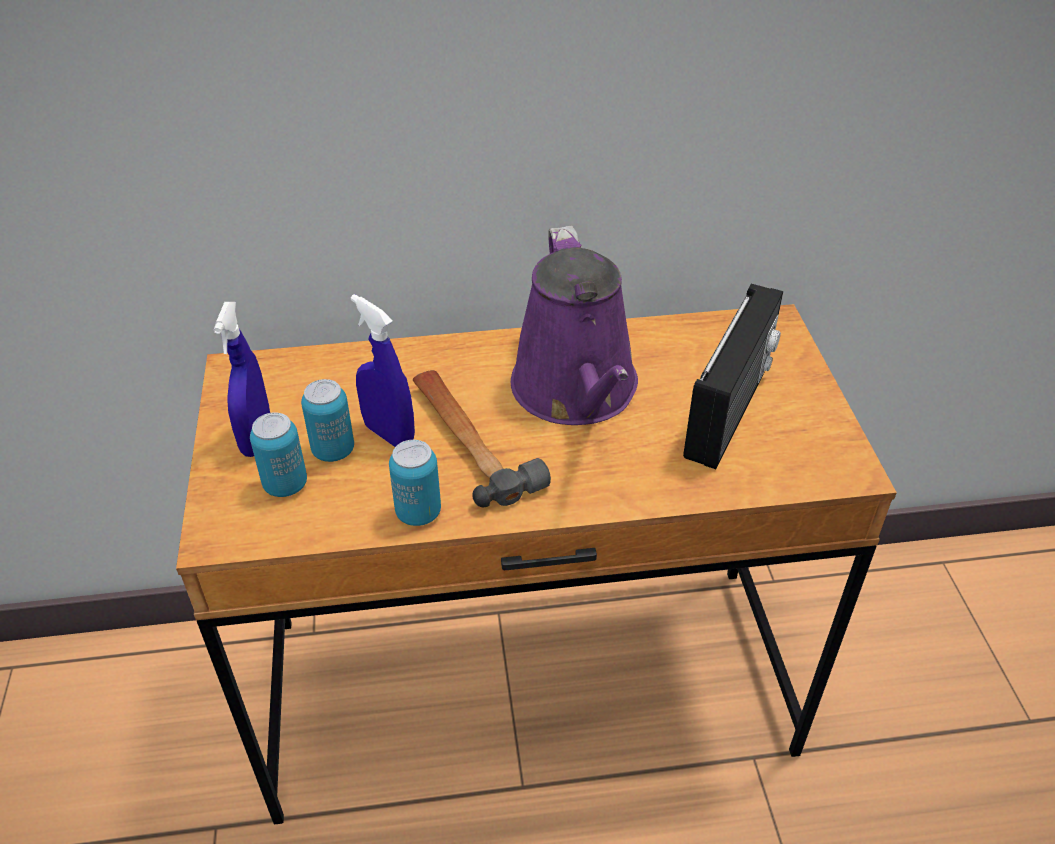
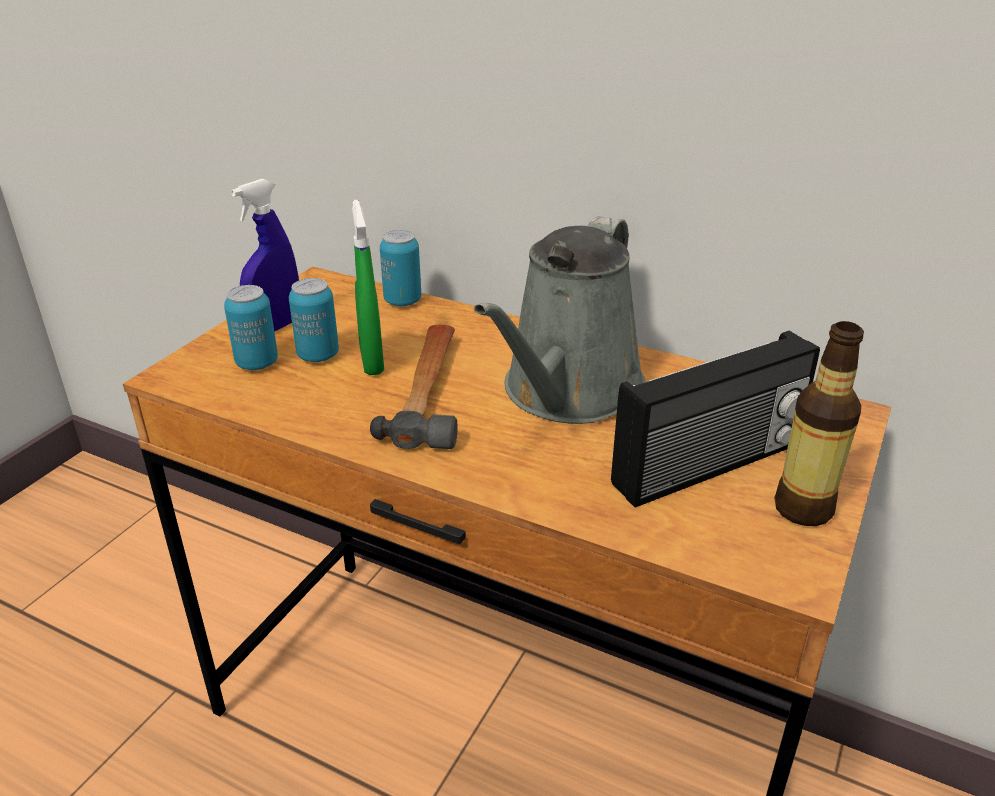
camera: 35 degrees right, 10 degrees down
blue spray bottle [351,294,415,447] -> green spray bottle [352,200,384,375]
can [389,440,441,526] -> can moved to [380,230,421,306]
purple watering can [511,226,638,425] -> grey watering can [474,216,646,424]
none -> bottle [775,321,864,526]

